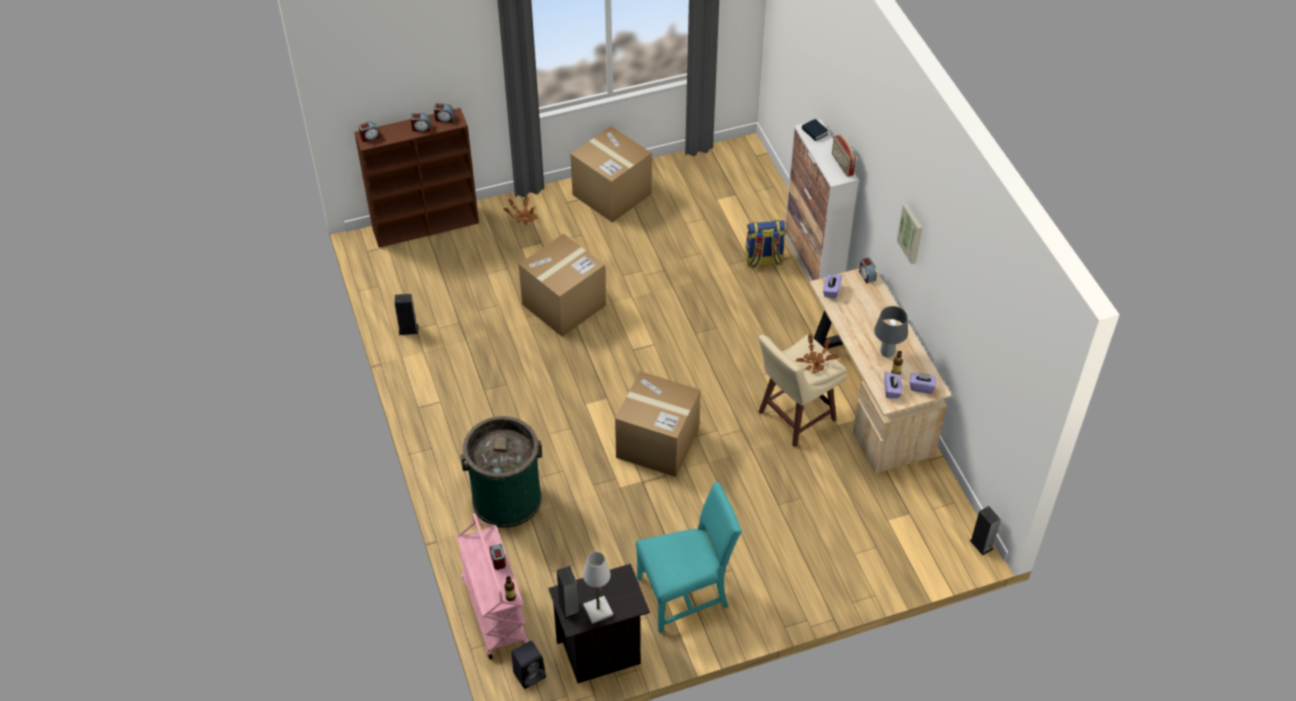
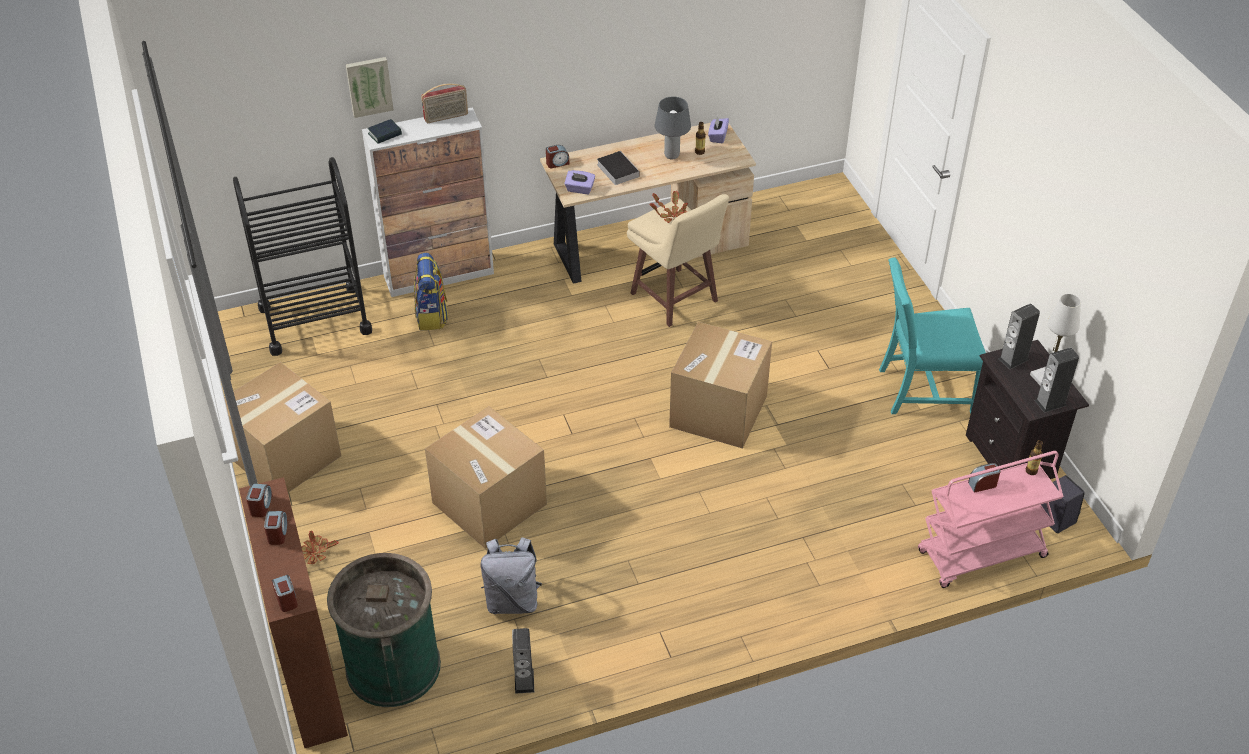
camera: 90 degrees left, 5 degrees down
green trash can [460,416,542,528] -> green trash can moved to [327,553,441,707]
turquoise chair [635,482,742,633] -> turquoise chair turned 75 degrees counterclockwise [879,257,986,414]
purple tissue box [884,372,902,398] -> none
picture [897,204,923,264] -> picture moved to [346,57,394,118]
speaker [969,506,1001,556] -> speaker moved to [999,303,1040,369]
none -> black cart [233,157,372,356]
none -> grey backpack [480,537,542,614]
none -> book [597,151,640,185]

